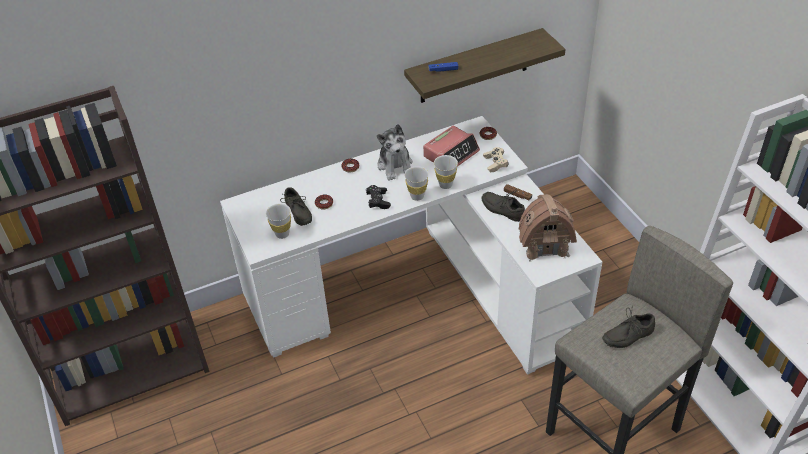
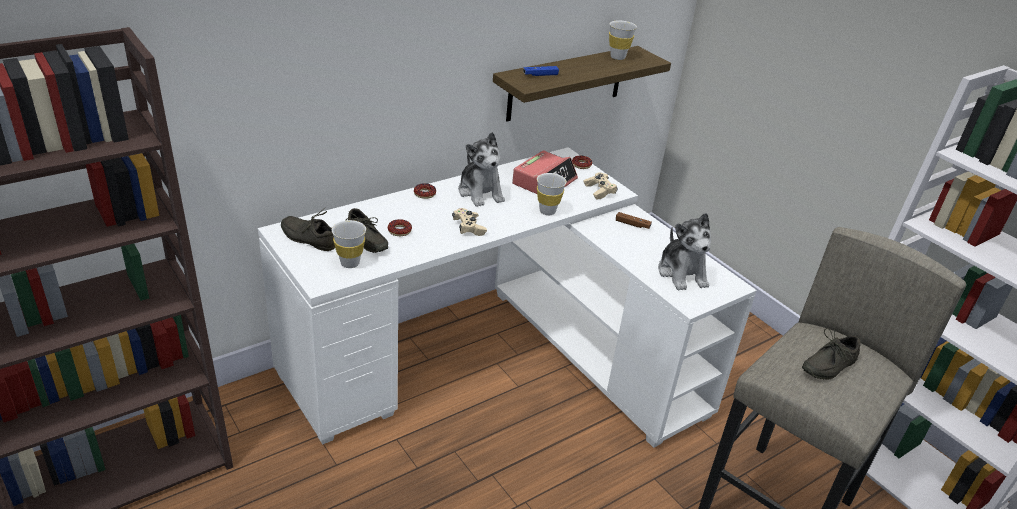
camera: 15 degrees left, 10 degrees down
black game controller [366,185,391,209] -> beige game controller [452,208,487,236]
white cup [404,166,429,201] -> white cup moved to [609,20,637,60]
grey shoe [481,190,525,222] -> grey shoe moved to [281,208,335,251]
toy house [519,194,577,262] -> plush toy [658,213,711,291]

